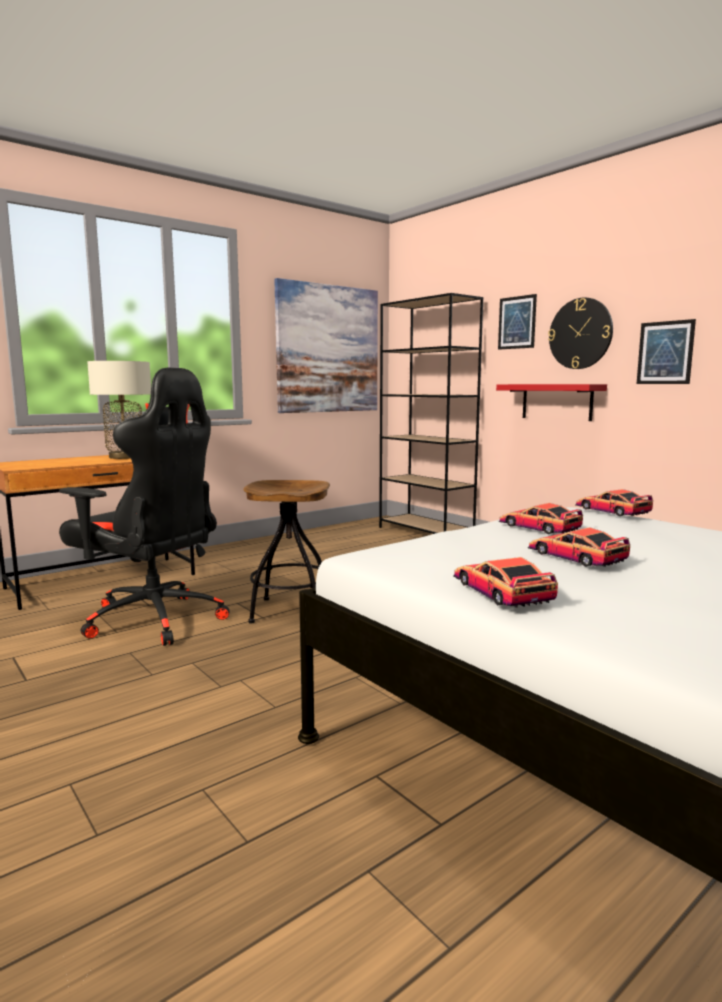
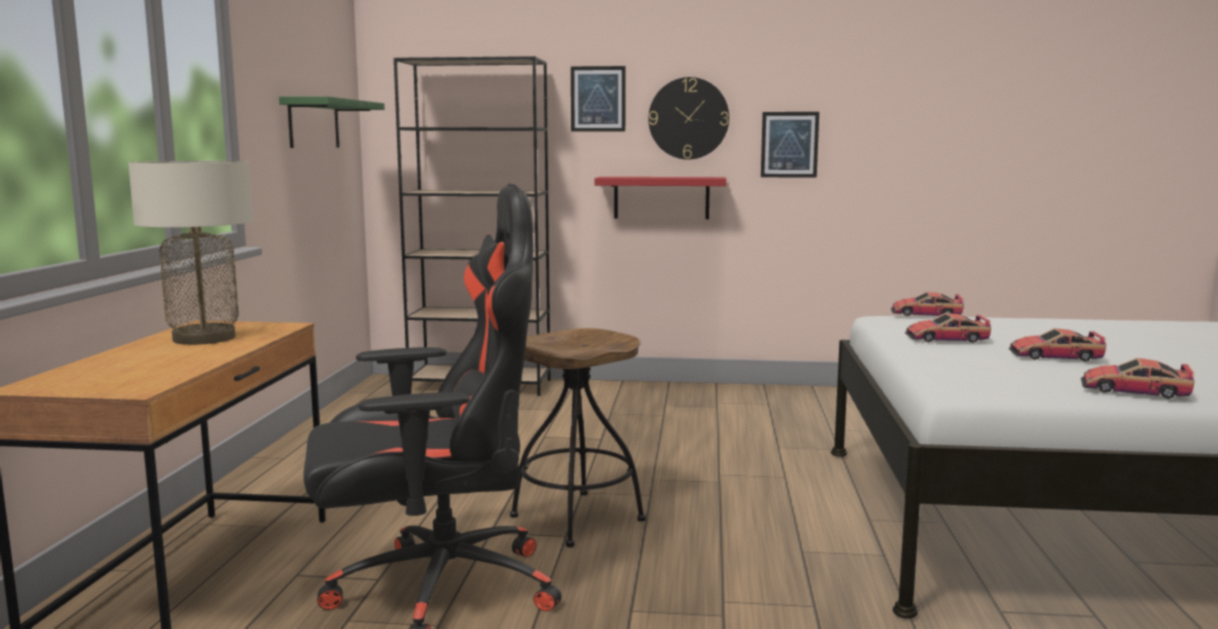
camera: 45 degrees left, 0 degrees up
picture [274,278,378,413] -> green shelf [279,96,385,148]

